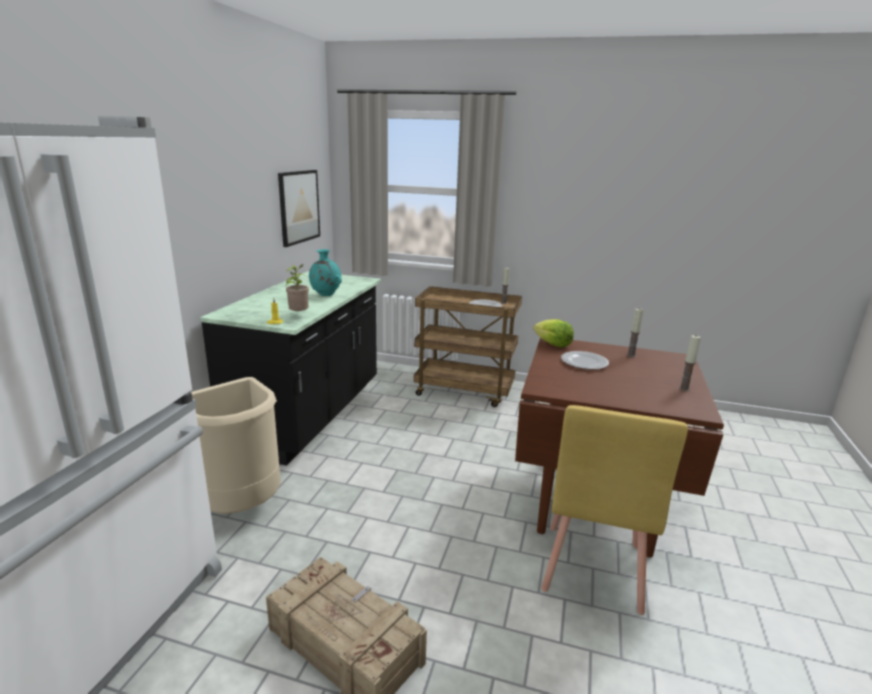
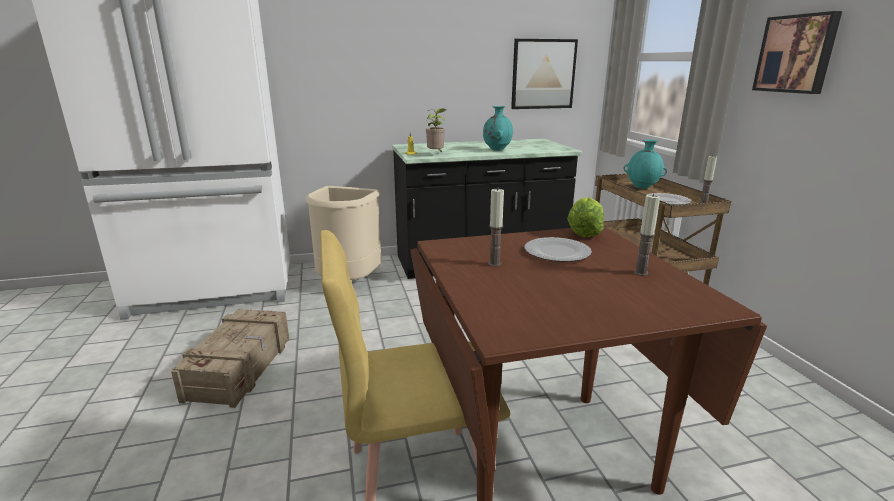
camera: 60 degrees right, 0 degrees up
candle [679,335,701,391] -> candle moved to [488,188,504,267]
none -> turquoise vase [624,139,667,189]
none -> picture [752,11,842,94]

